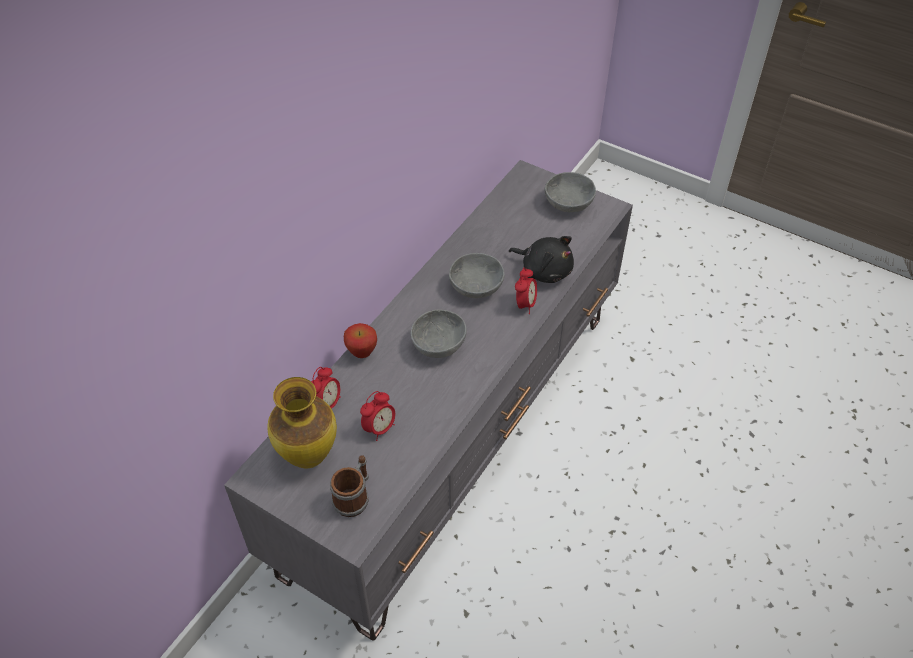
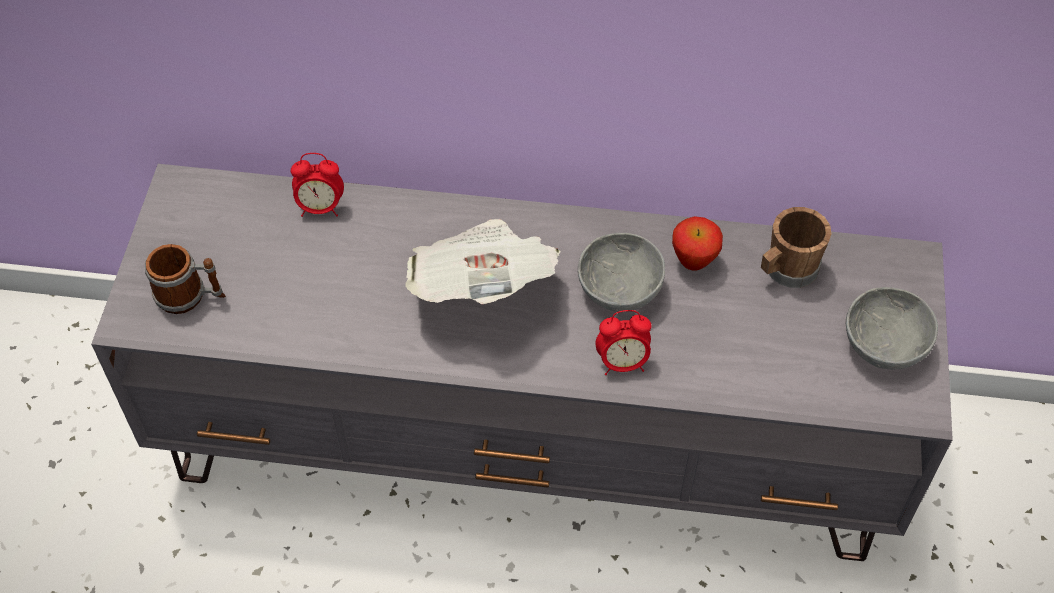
camera: 65 degrees right, 5 degrees up
vase [267,377,337,468] -> none
apple [344,323,377,358] -> apple moved to [672,216,723,270]
alarm clock [360,391,395,441] -> none
grey bowl [411,309,467,358] -> newspaper [405,219,560,304]
black plush toy [509,236,574,283] -> none
none -> brown mug [761,207,832,288]

